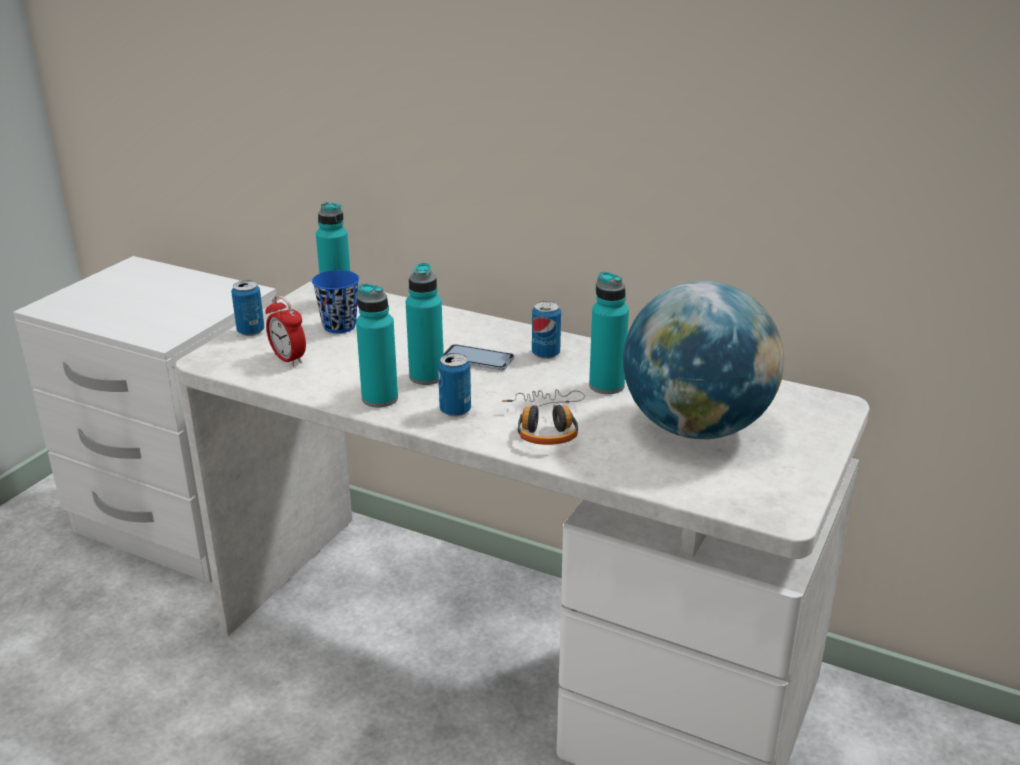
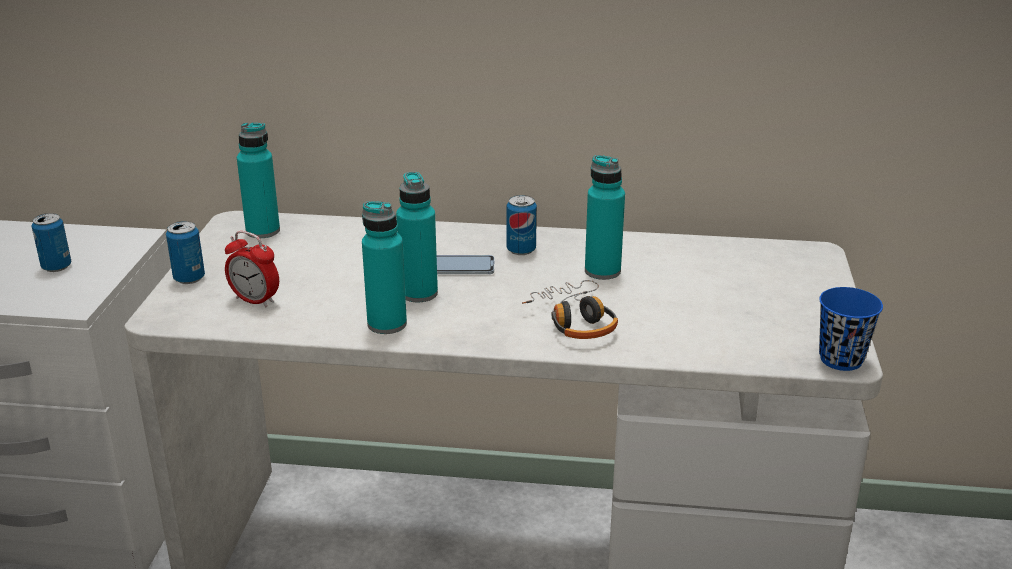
camera: 20 degrees left, 0 degrees up
blue cup [312,270,359,333] -> blue cup moved to [819,287,883,371]
can [438,353,471,417] -> can moved to [32,213,71,272]
globe [623,281,784,440] -> none

